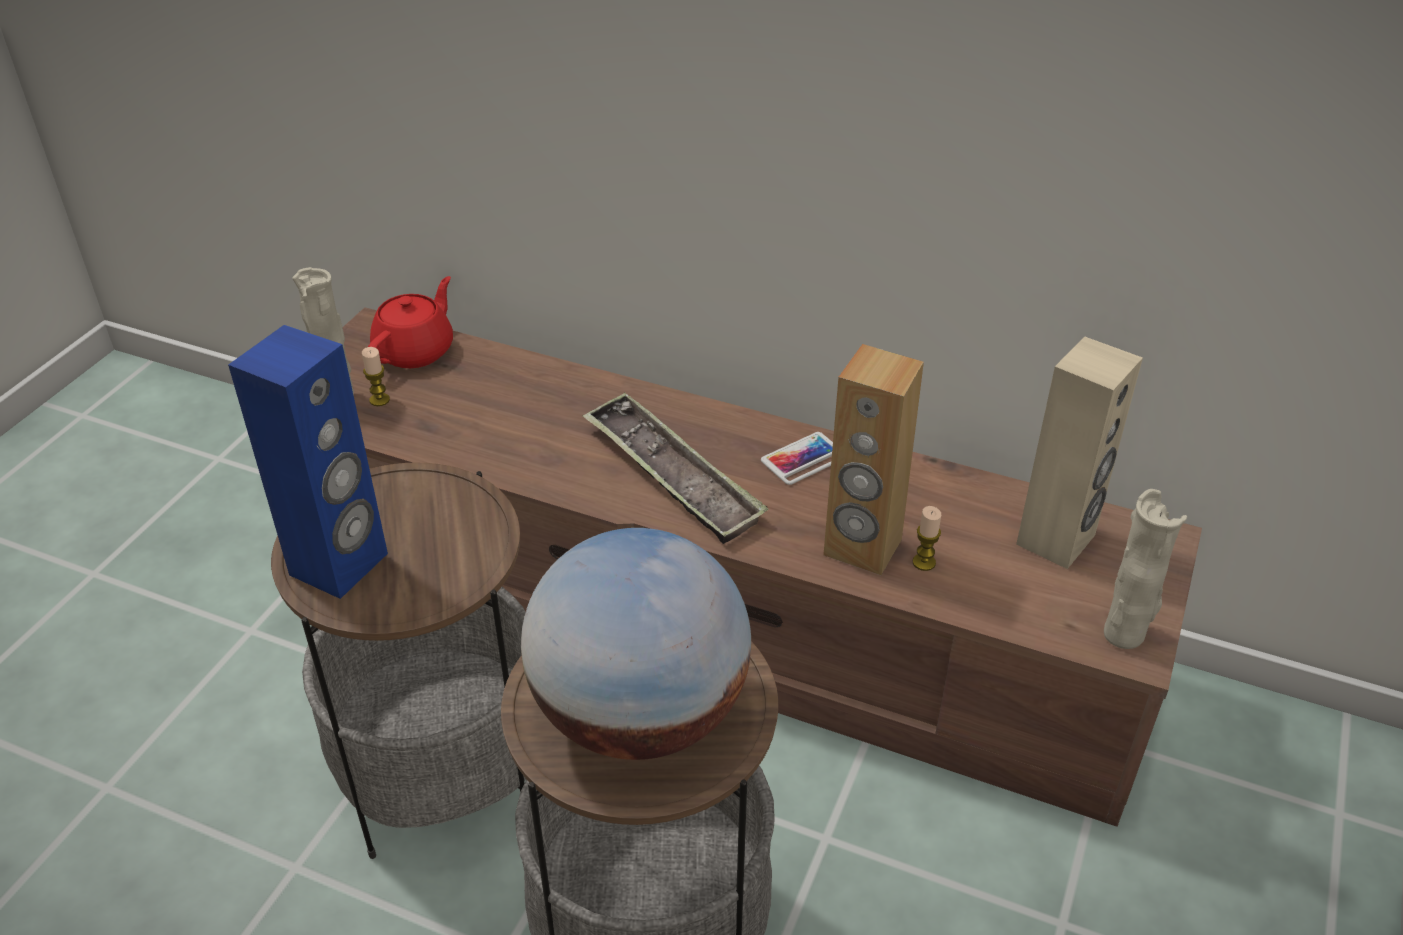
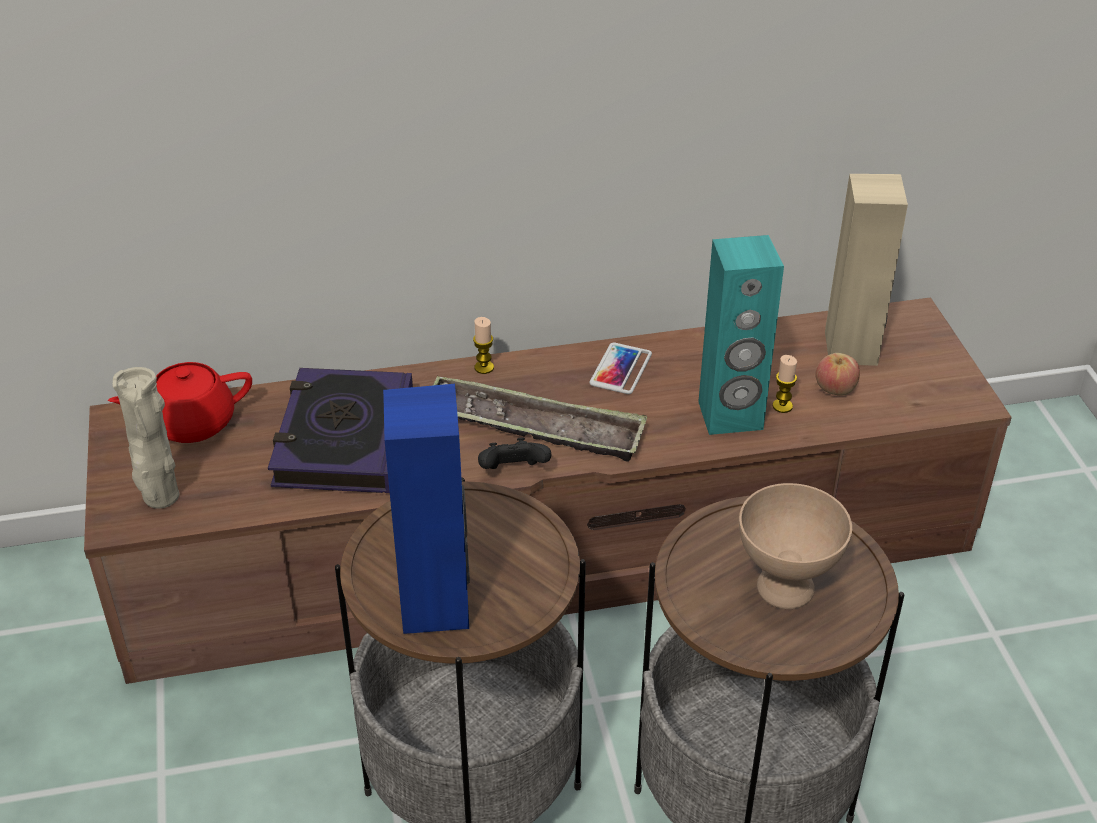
camera: 35 degrees left, 0 degrees up
candle [362,347,390,406] -> candle moved to [473,317,494,374]
red teapot [368,276,453,368] -> red teapot turned 105 degrees counterclockwise [108,362,252,443]
globe [521,528,751,760] -> beige bowl [739,483,852,609]
brown speaker [823,344,924,575] -> turquoise speaker [698,235,784,435]
beige vase [1104,489,1187,649] -> none
none -> book [268,368,413,493]
none -> black game controller [478,437,551,469]
none -> apple [815,353,860,396]

